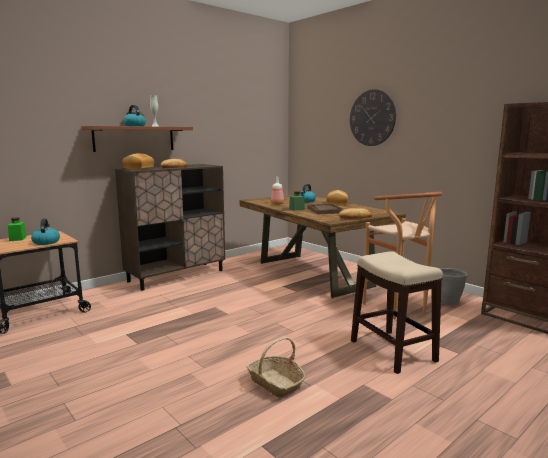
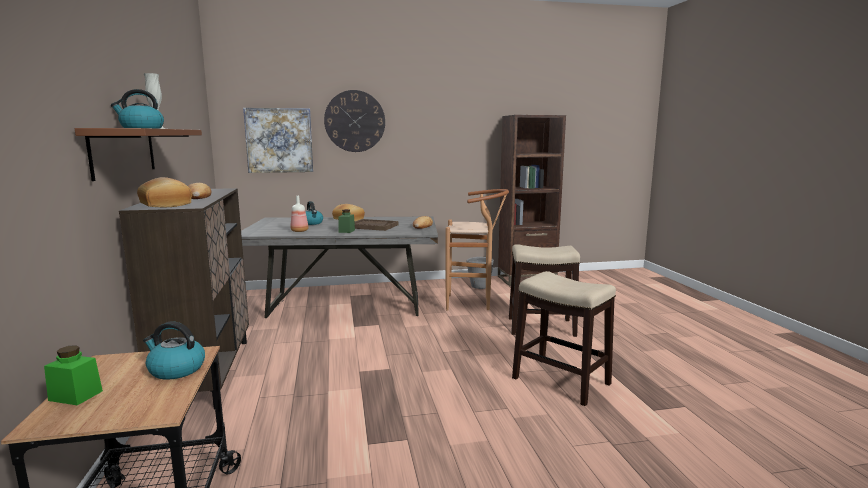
camera: 60 degrees left, 0 degrees up
brown dining table [239,195,406,298] -> grey dining table [241,216,438,319]
basket [246,337,305,398] -> stool [512,271,616,406]
none -> picture [243,108,313,173]

